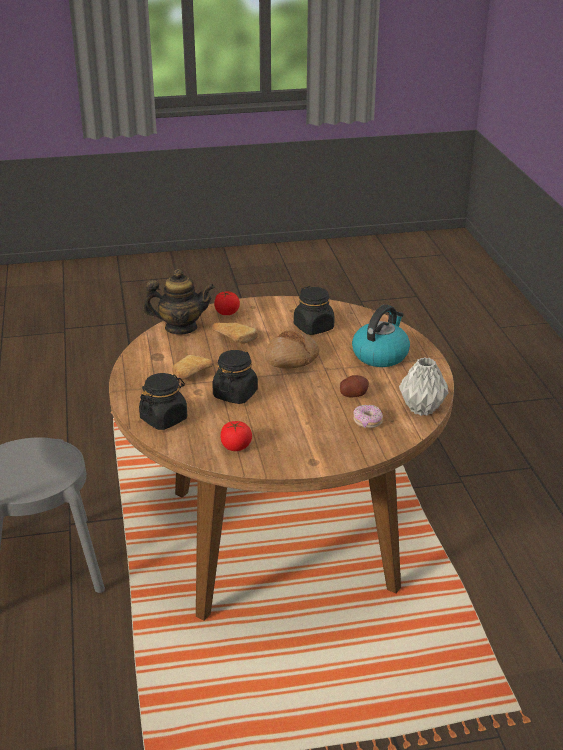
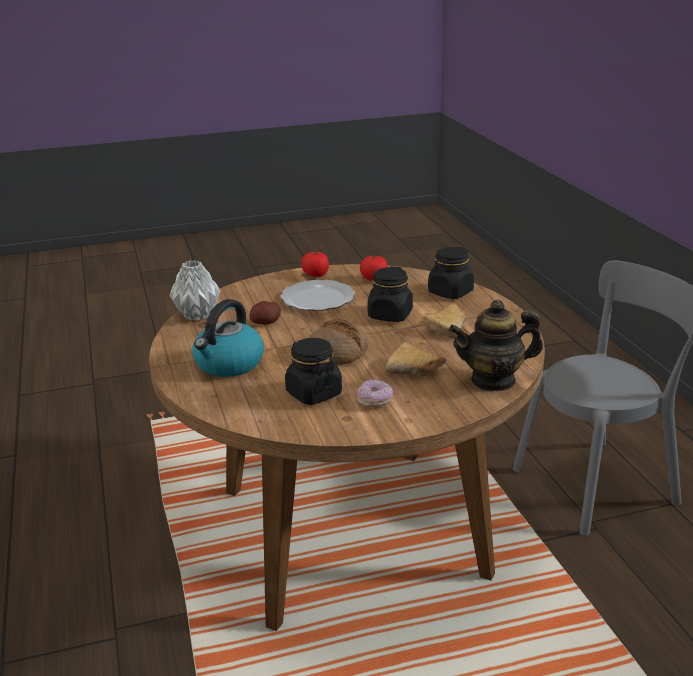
camera: 175 degrees right, 5 degrees down
tomato [214,292,240,315] -> tomato moved to [301,252,329,277]
donut [353,405,383,428] -> donut moved to [357,380,393,407]
none -> plate [281,280,355,311]

